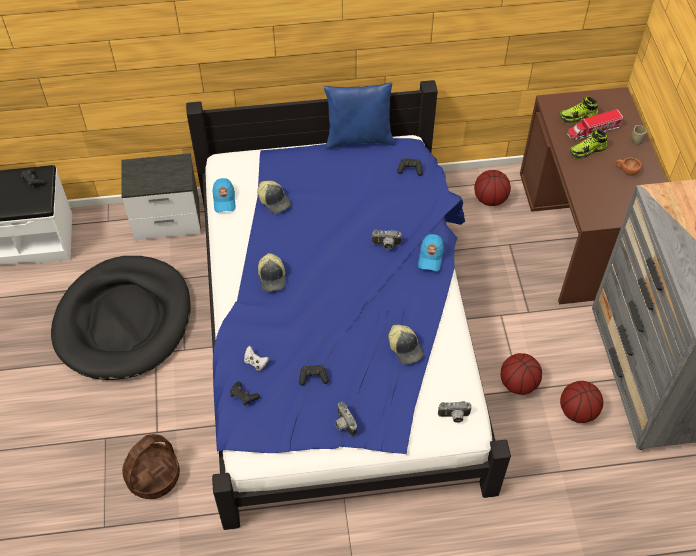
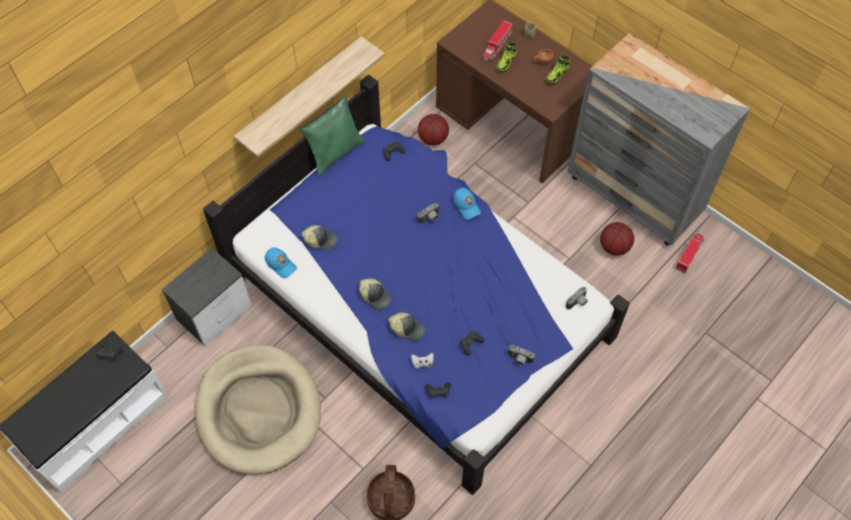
camera: 40 degrees left, 5 degrees up
black dog bed [51,256,190,380] -> beige dog bed [195,345,321,474]
blue pillow [324,82,395,149] -> green pillow [299,95,365,177]
cap [388,325,424,365] -> cap moved to [389,312,425,341]
basketball [501,353,542,395] -> none
shoe [559,96,598,124] -> shoe moved to [546,55,570,85]
none -> shelf [234,36,385,158]
none -> toy truck [676,234,704,273]

